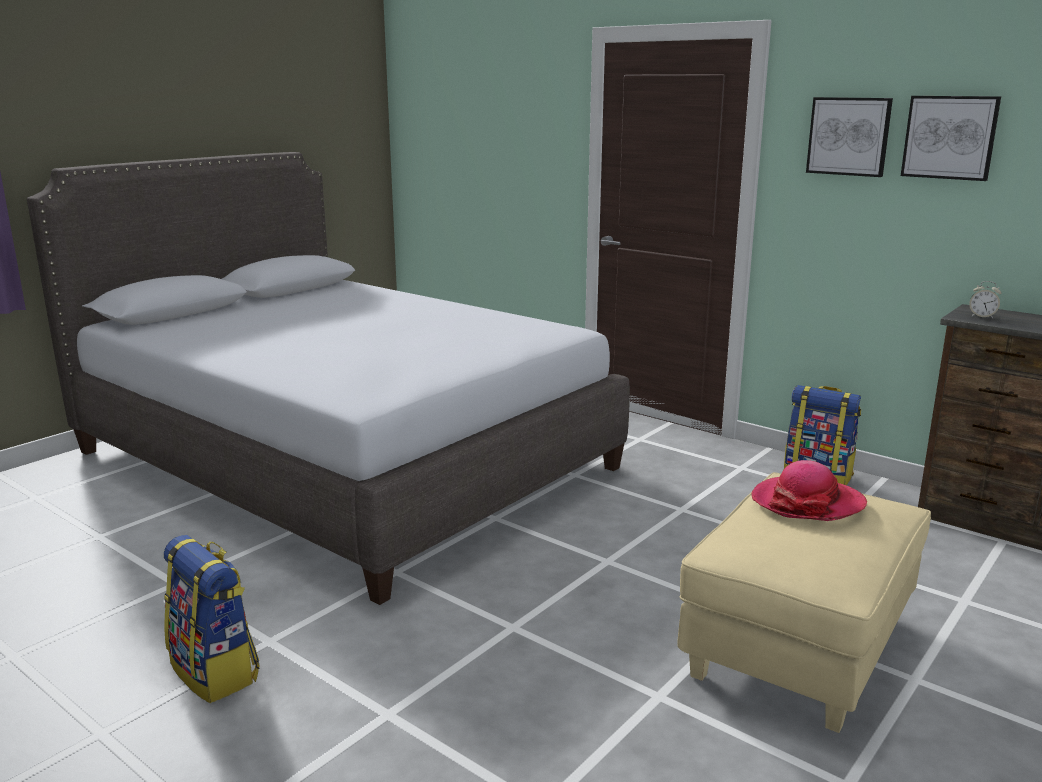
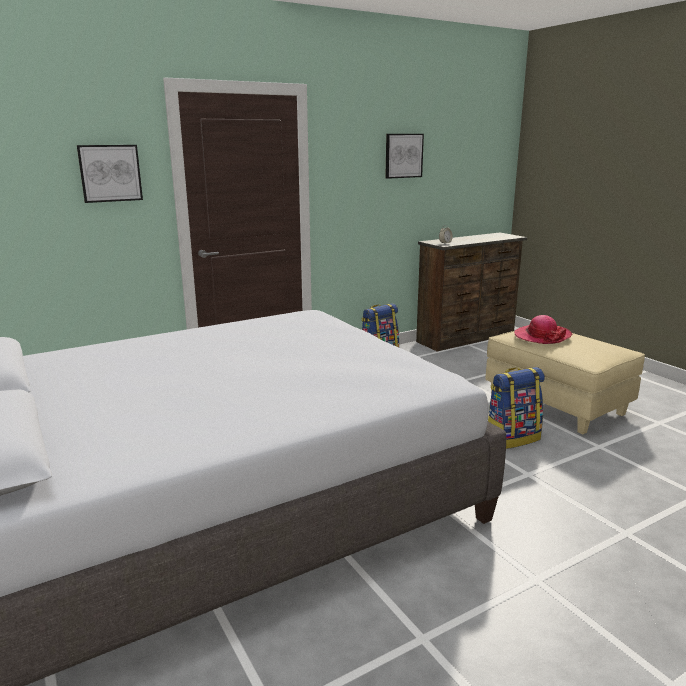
camera: 70 degrees left, 0 degrees up
backpack [164,535,260,703] -> backpack moved to [488,367,545,449]
picture [806,97,893,177] -> picture moved to [77,145,143,203]

